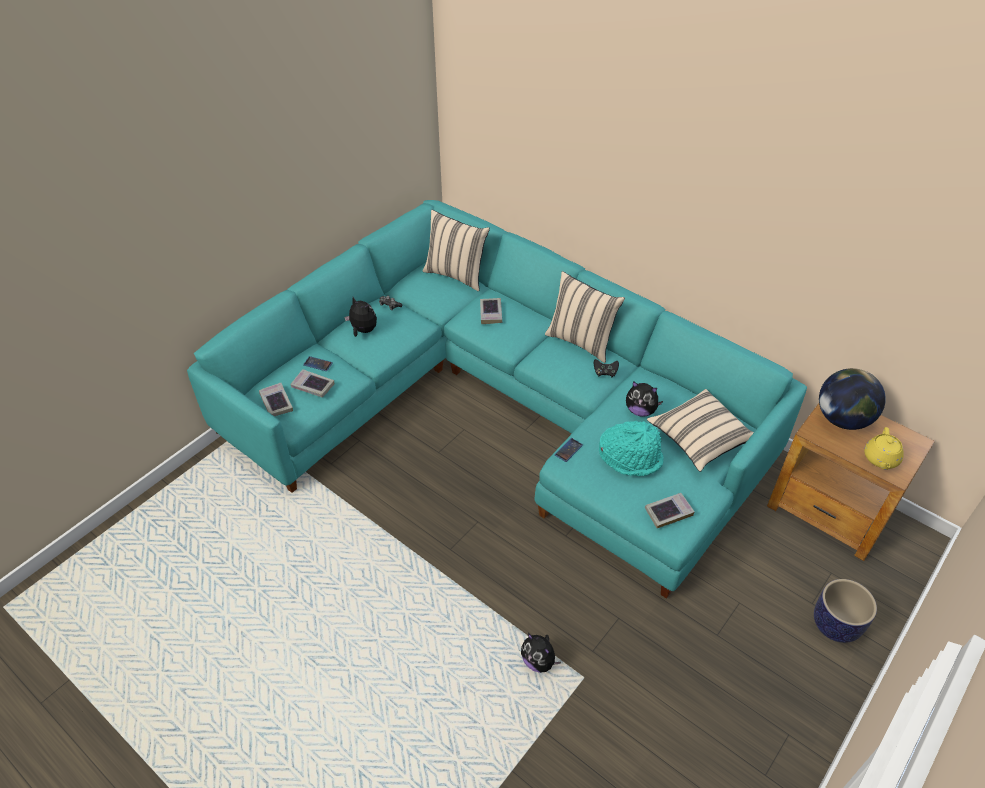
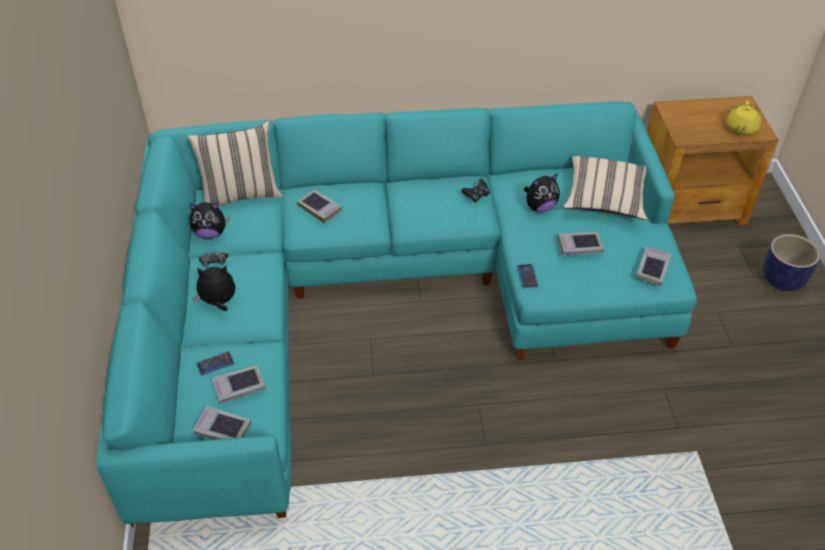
camera: 45 degrees left, 0 degrees up
plush toy [521,633,561,673] -> plush toy moved to [190,202,230,239]
beige pillow [545,271,625,363] -> none
turquoise hat [599,421,664,476] -> book [558,232,604,255]
globe [819,368,886,430] -> none
yellow teapot [864,427,904,470] -> yellow teapot turned 45 degrees clockwise [726,101,761,135]

